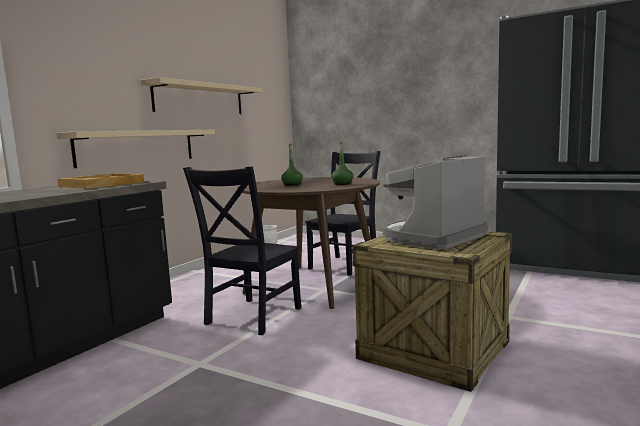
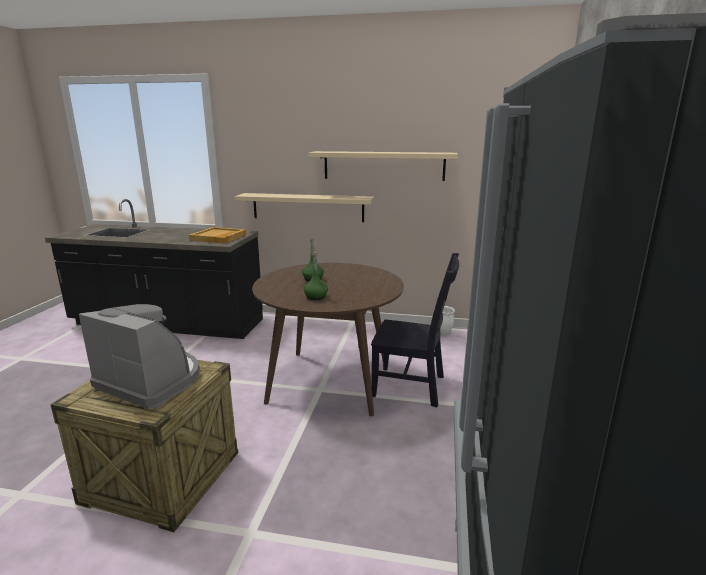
camera: 70 degrees right, 10 degrees up
black chair [183,166,301,335] -> none

